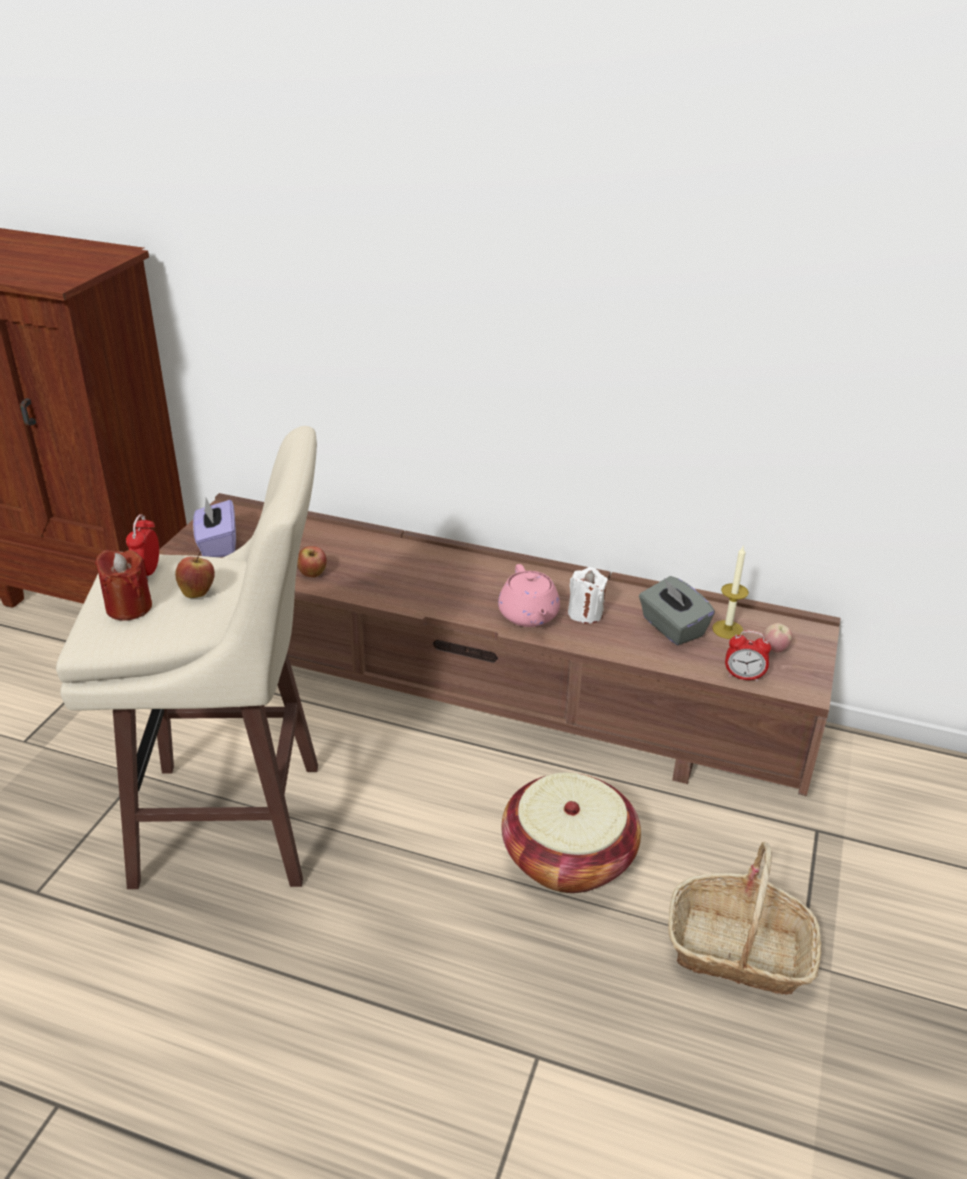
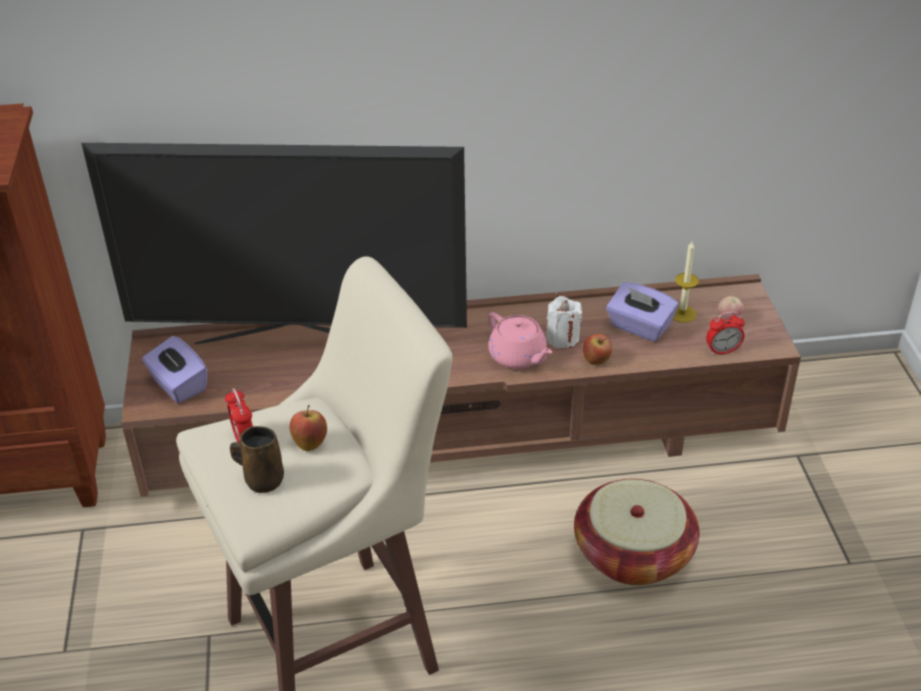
camera: 25 degrees left, 5 degrees up
red candle [95,550,152,621] -> brown mug [230,426,284,493]
apple [297,546,327,578] -> apple moved to [583,334,612,365]
grey tissue box [639,576,715,645] -> purple tissue box [606,282,679,342]
basket [669,842,822,995] -> none
none -> television [81,143,467,344]

